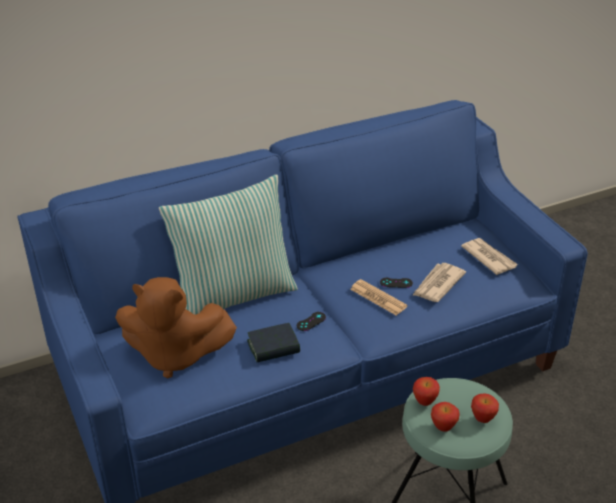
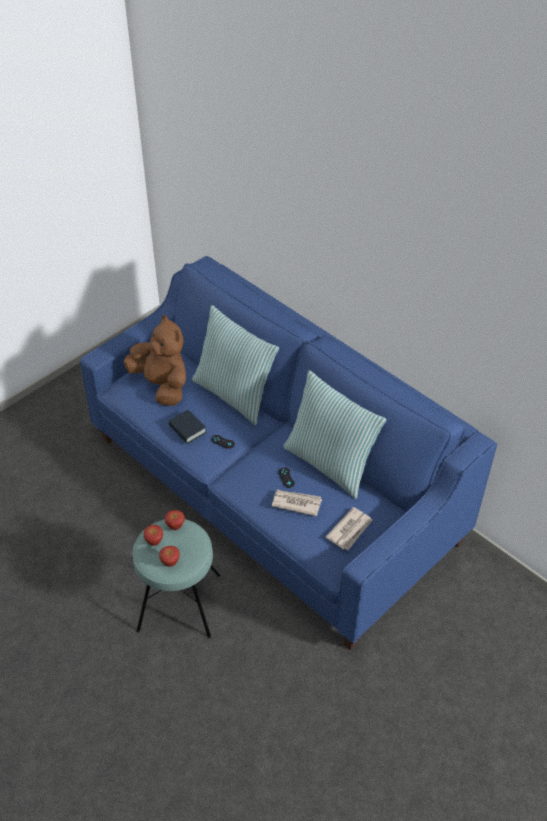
camera: 70 degrees right, 10 degrees up
brown plush toy [115,277,237,379] -> brown plush toy turned 150 degrees clockwise [123,315,186,406]
newspaper [350,279,408,315] -> none
none -> pillow [283,370,386,499]

